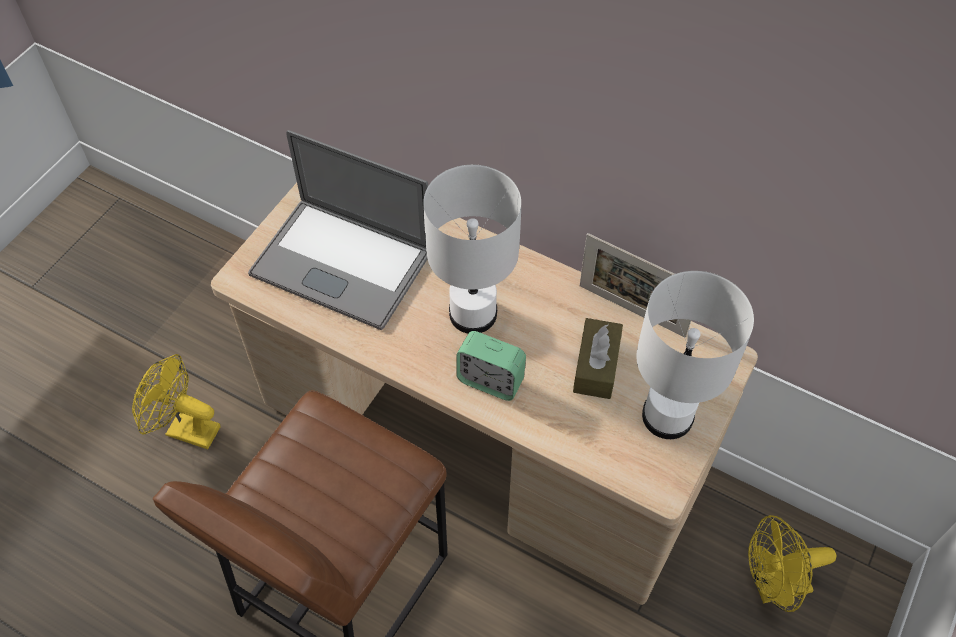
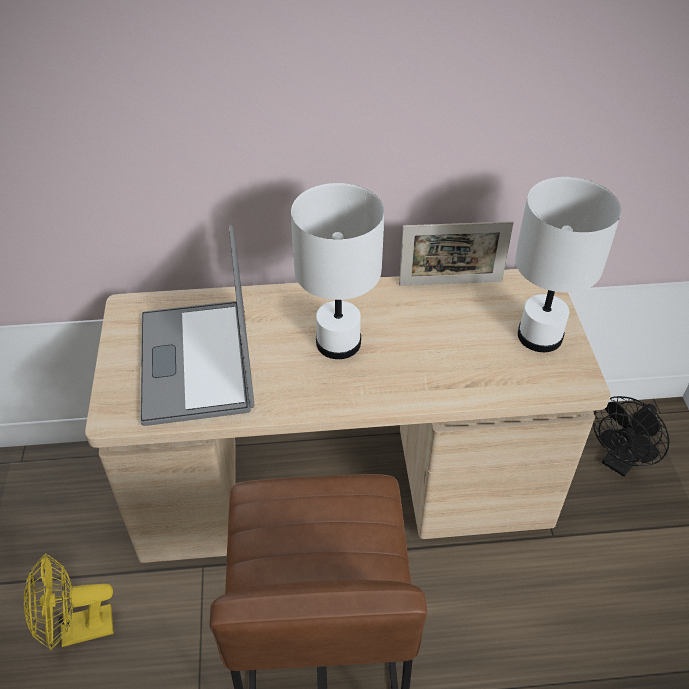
camera: 35 degrees left, 10 degrees down
laptop [248,130,428,330] -> laptop turned 90 degrees clockwise [140,225,255,426]
alarm clock [456,331,526,401] -> none
brown tissue box [573,318,623,399] -> none
yellow fan [748,515,836,612] -> black fan [593,396,669,477]

